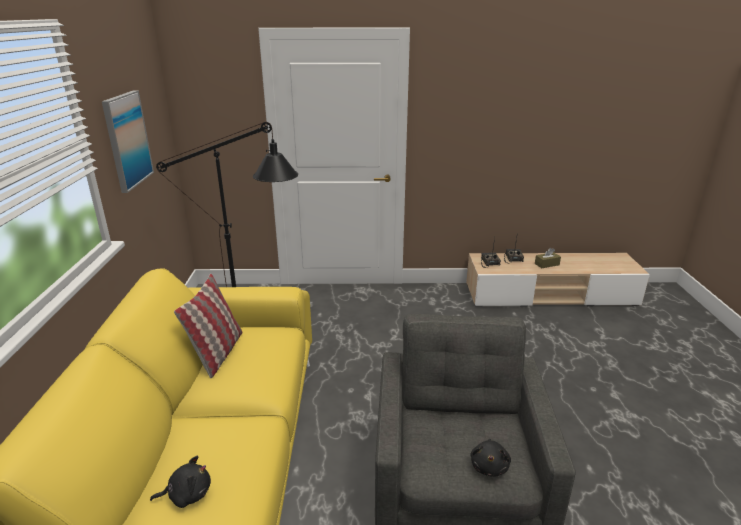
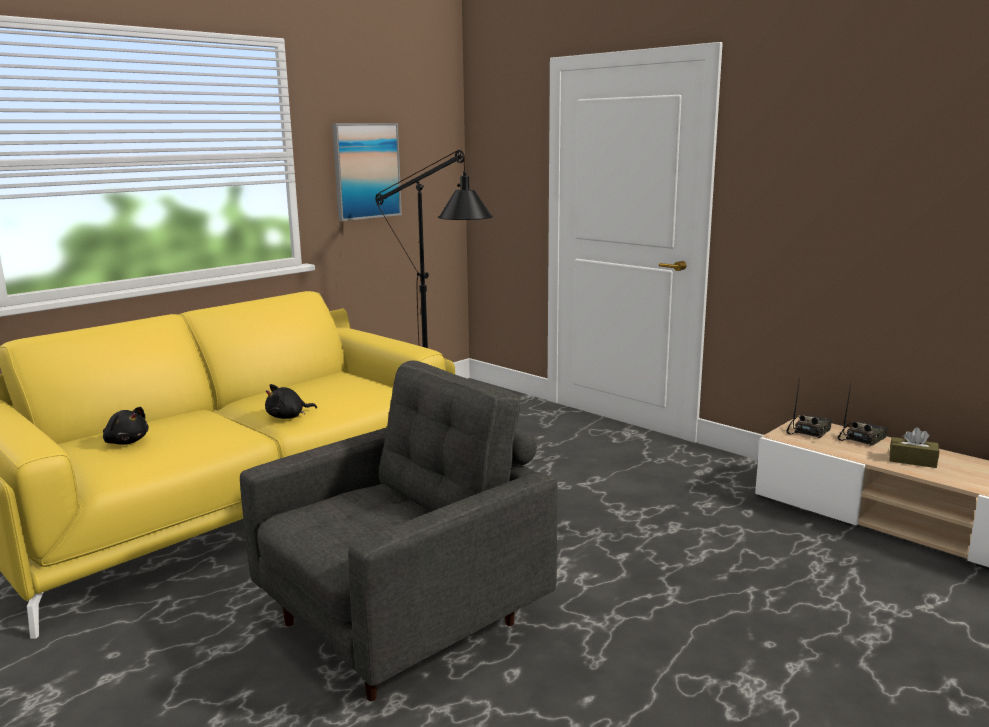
camera: 45 degrees right, 10 degrees down
pillow [174,274,242,378] -> none
black plush toy [470,439,511,477] -> black plush toy moved to [265,384,317,419]

